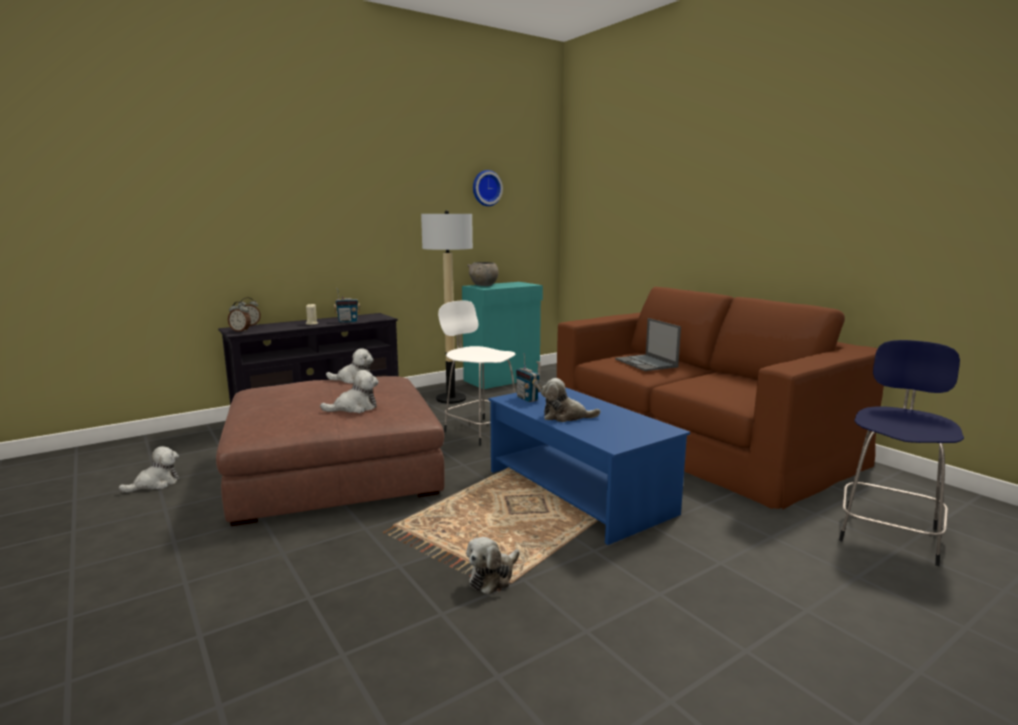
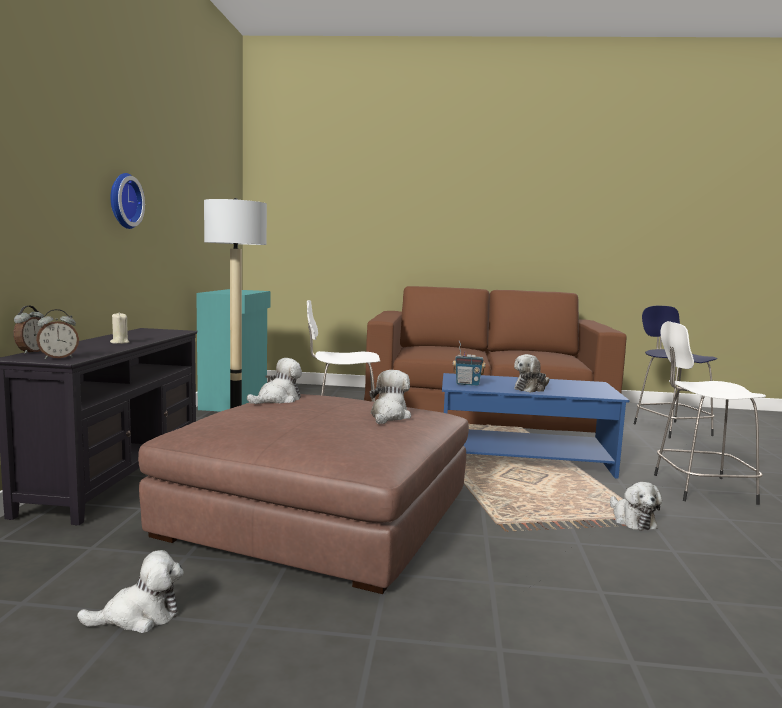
camera: 50 degrees left, 5 degrees down
plush toy [118,446,179,493] -> plush toy turned 75 degrees clockwise [77,550,184,633]
radio [334,288,360,323] -> none
grey bowl [467,262,499,286] -> none
wall clock [473,170,503,206] -> wall clock moved to [111,173,145,229]
laptop [615,318,681,371] -> none
none -> white stool [654,321,766,505]

